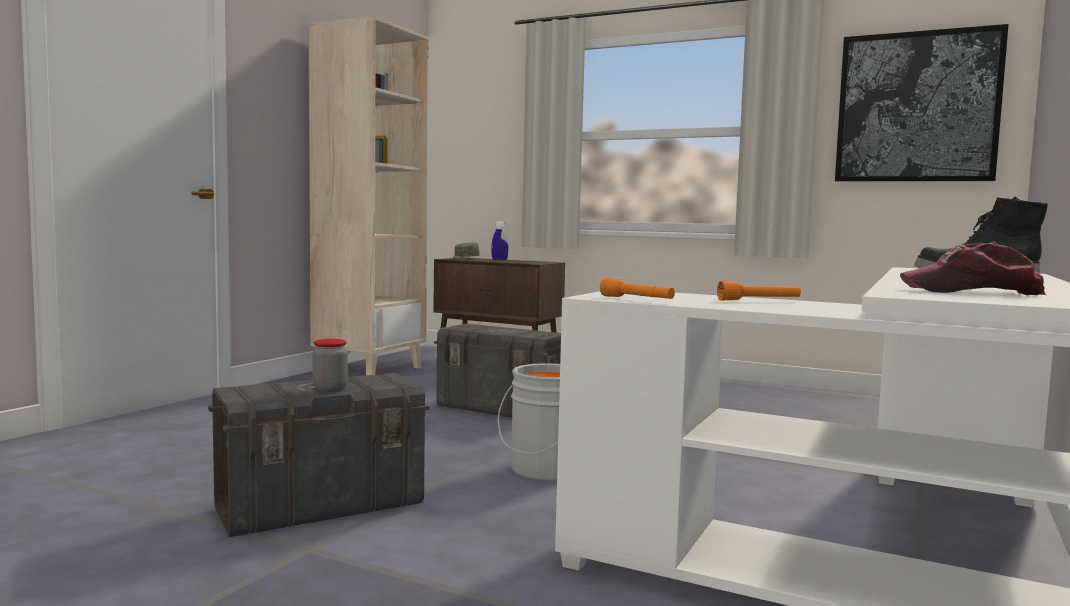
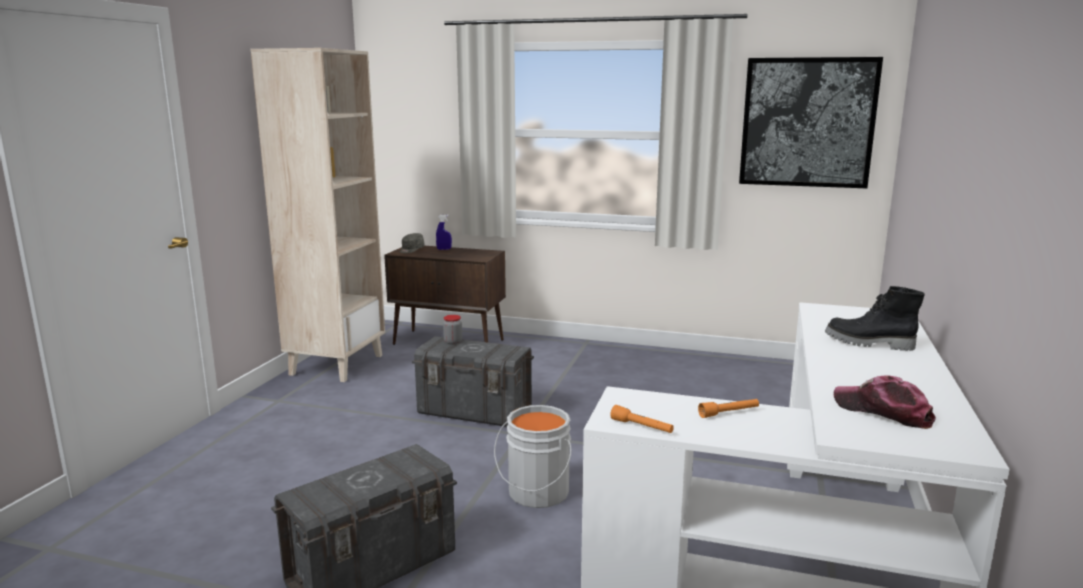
camera: 10 degrees left, 10 degrees up
jar [312,339,348,392] -> jar moved to [443,315,462,345]
cap [900,242,1046,295] -> cap turned 45 degrees clockwise [834,375,936,429]

